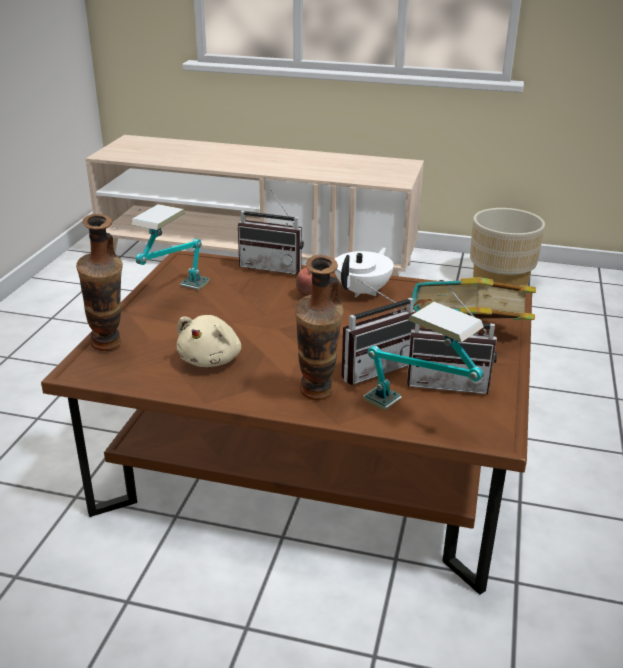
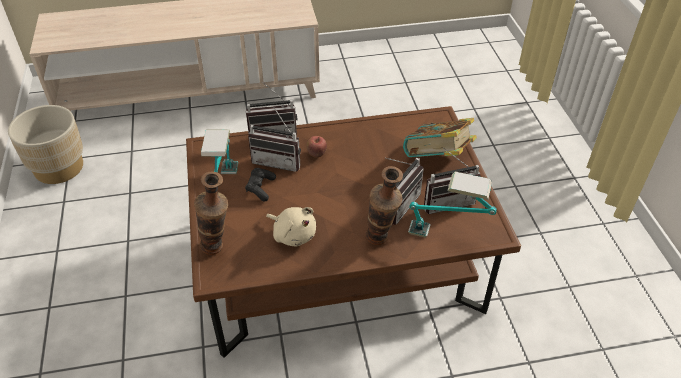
camera: 25 degrees left, 15 degrees up
beige plush toy [177,315,241,367] -> beige plush toy turned 45 degrees counterclockwise [266,207,316,247]
white teapot [335,247,394,297] -> none
beige planter [470,208,545,286] -> beige planter moved to [8,105,83,184]
none -> black game controller [245,168,276,202]
none -> radio [248,107,301,172]

